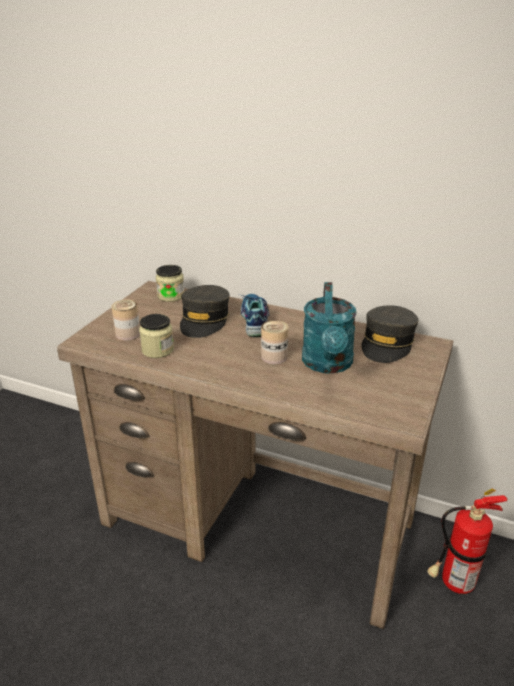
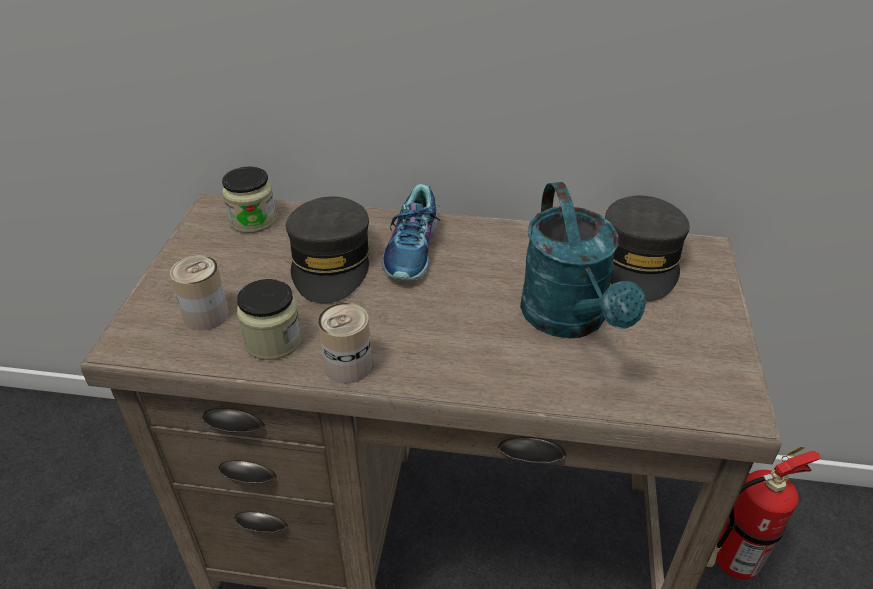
camera: 15 degrees left, 10 degrees up
shoe [241,294,269,337] -> shoe turned 150 degrees counterclockwise [382,184,441,281]
can [261,320,288,364] -> can moved to [318,303,372,383]

